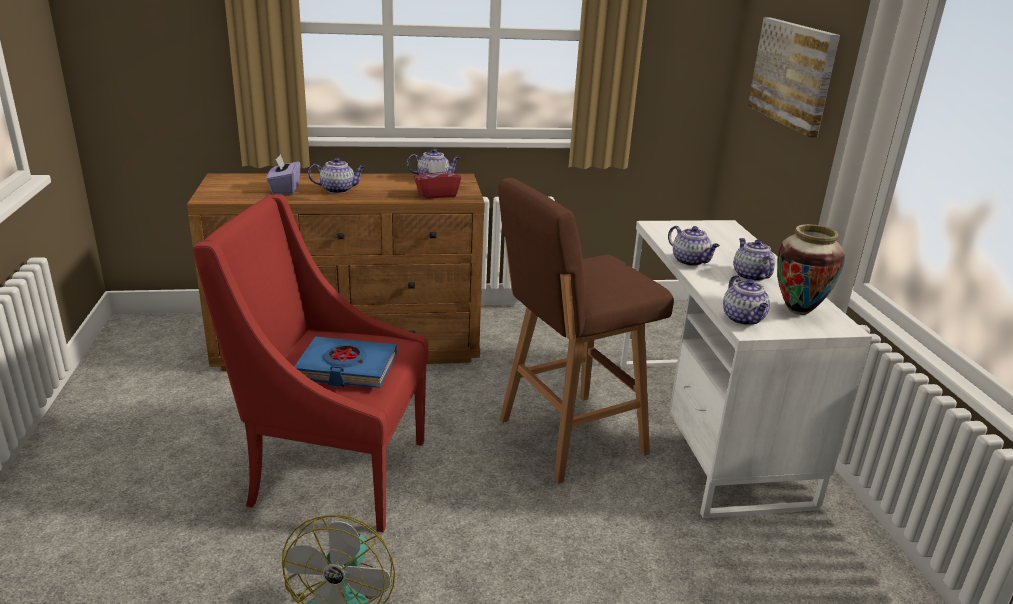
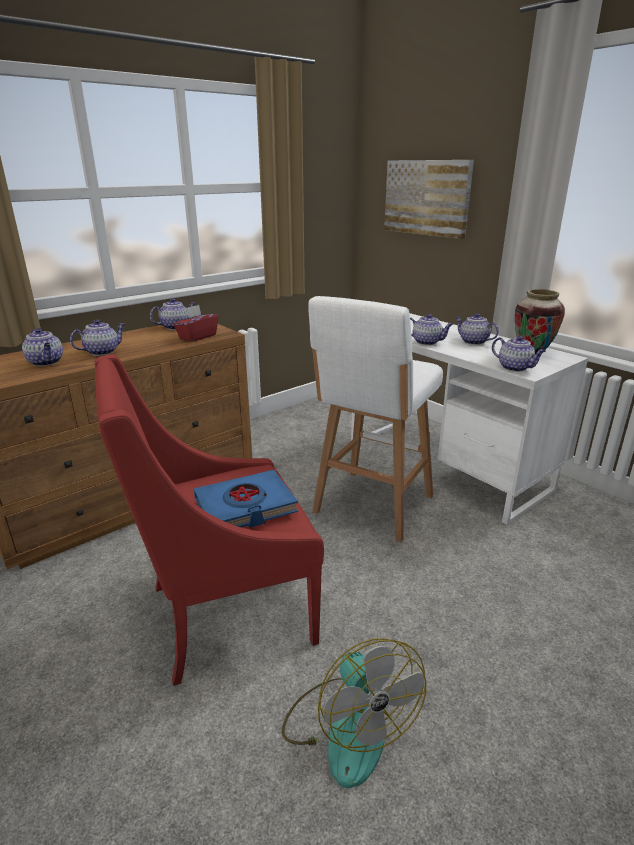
camera: 30 degrees left, 0 degrees up
purple tissue box [267,154,300,194] -> teapot [22,328,63,366]
brown stool [498,178,674,484] -> white stool [308,296,443,542]

